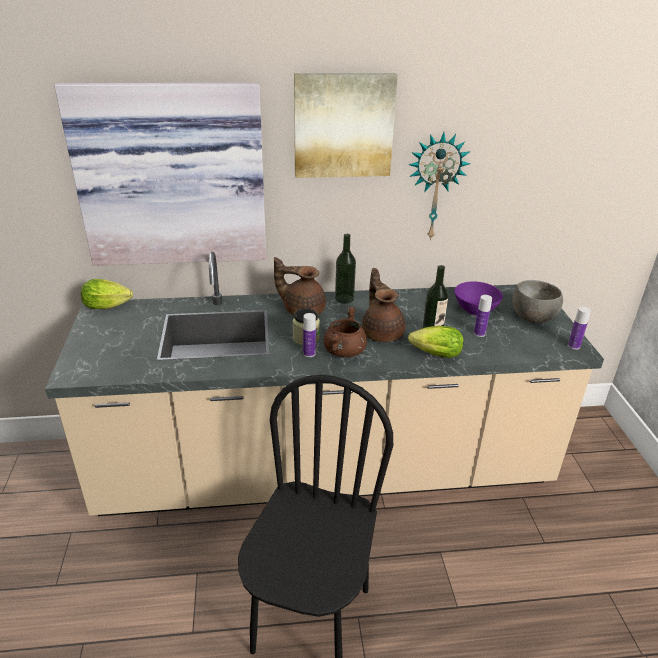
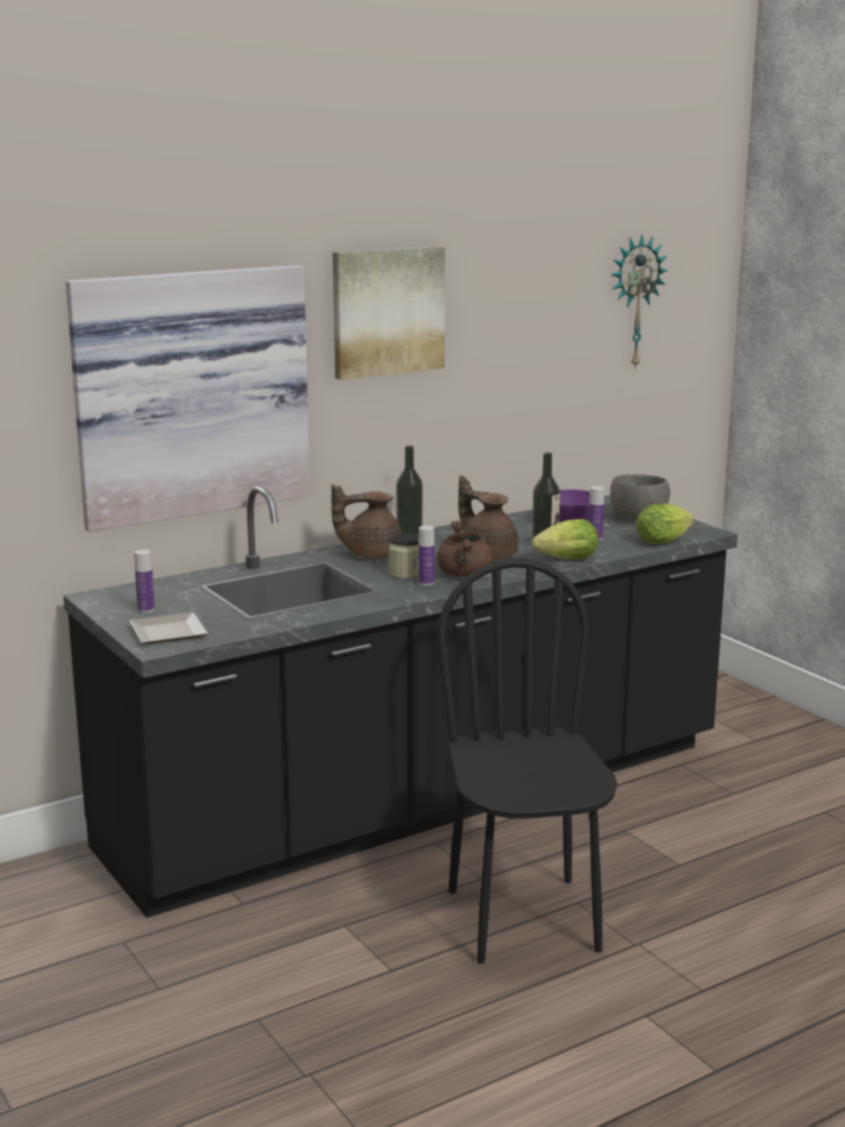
camera: 25 degrees left, 15 degrees down
beige counter [45,252,604,516] -> black counter [63,486,738,918]
lettuce [81,279,133,309] -> lettuce moved to [636,504,694,544]
wall clock [409,132,471,241] -> wall clock moved to [611,235,668,370]
bottle [568,307,591,350] -> bottle moved to [134,549,155,613]
none -> plate [130,612,208,644]

